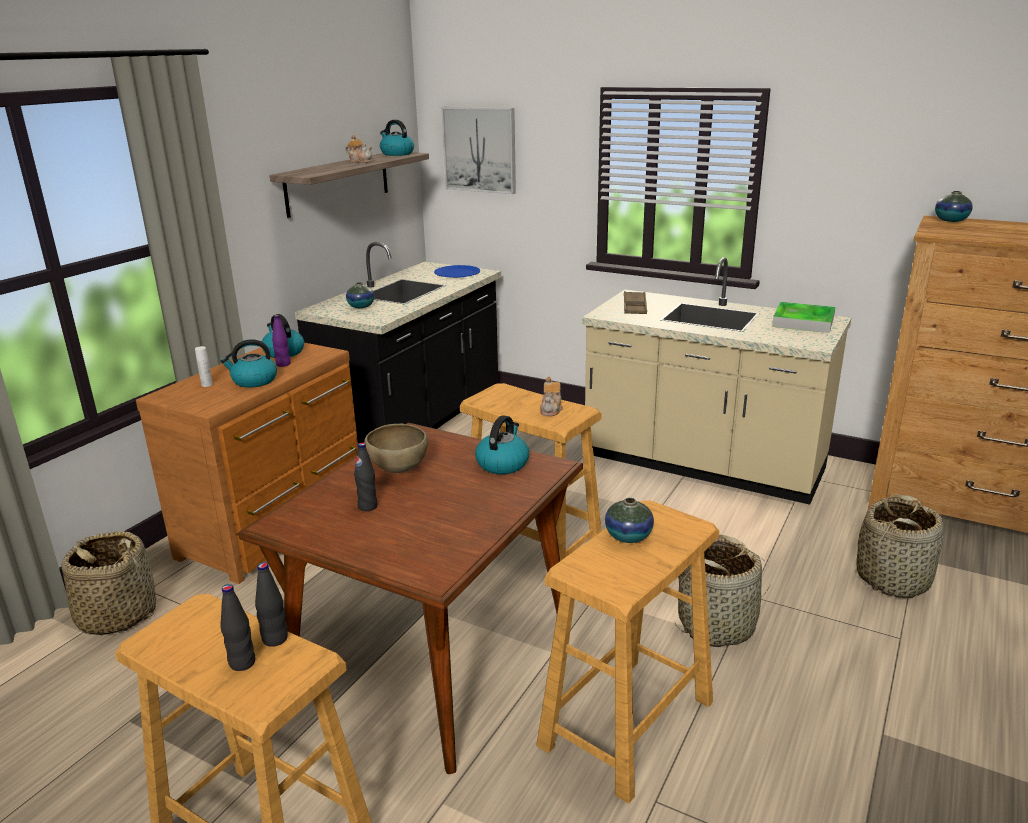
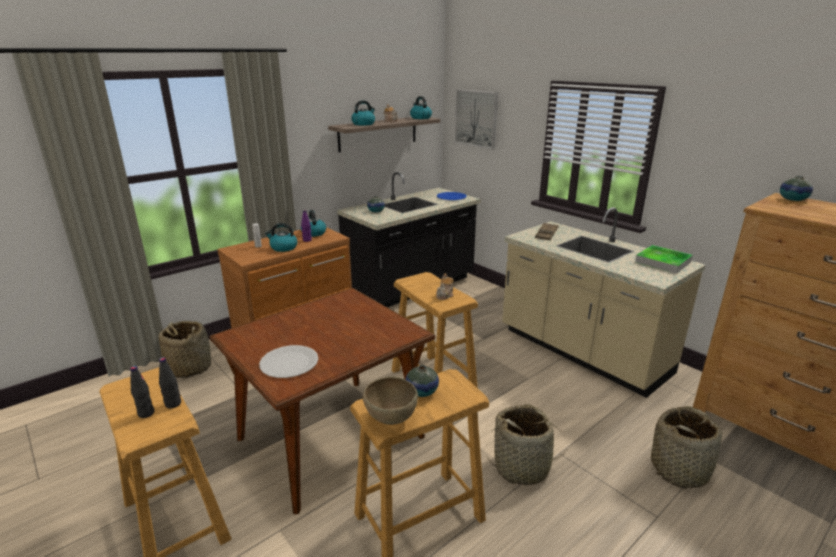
camera: 20 degrees right, 0 degrees up
black bottle [354,443,377,511] -> none
brown bowl [364,424,428,473] -> brown bowl moved to [363,377,418,425]
kettle [475,415,529,474] -> kettle moved to [351,100,375,125]
none -> white plate [259,345,318,378]

